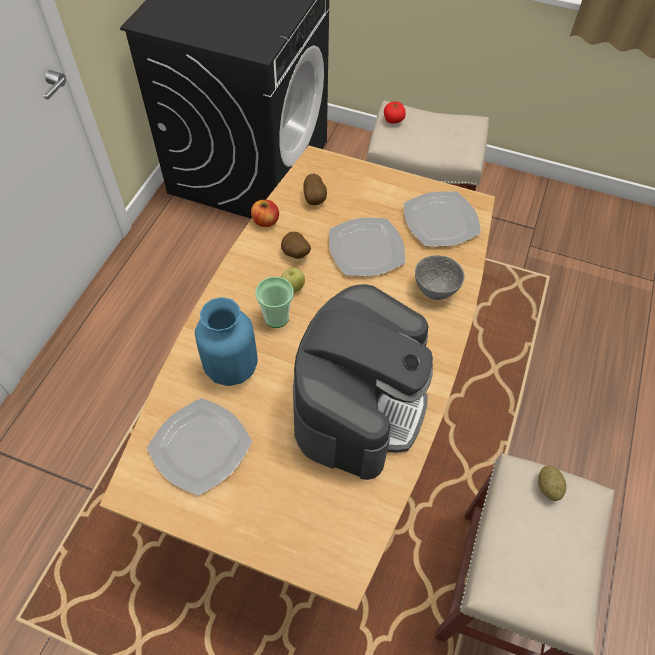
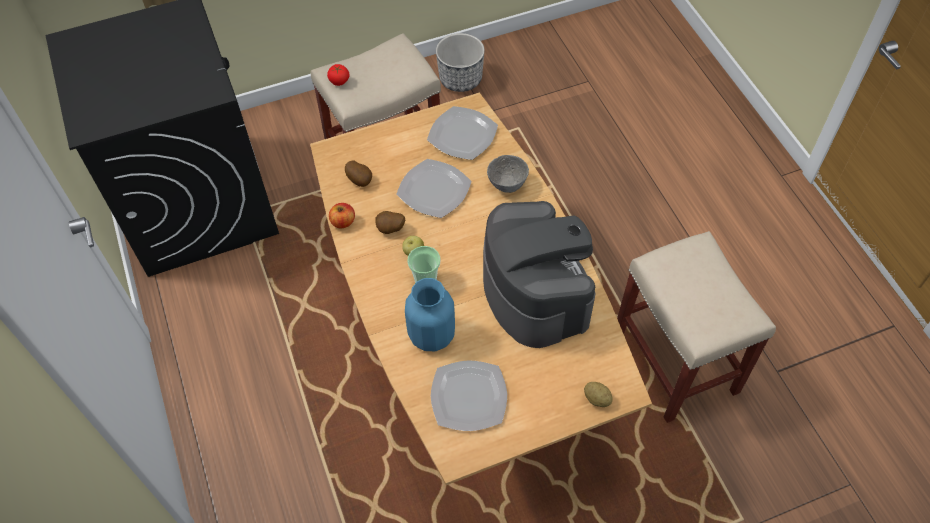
camera: 40 degrees left, 0 degrees up
potato [538,465,566,501] -> potato moved to [584,382,613,407]
none -> planter [436,33,485,92]

